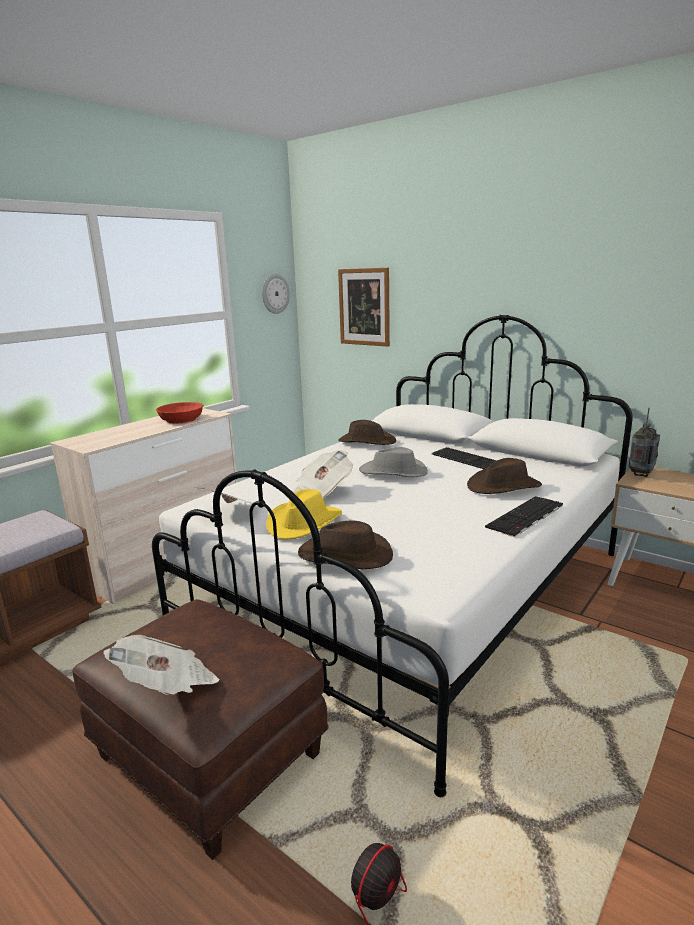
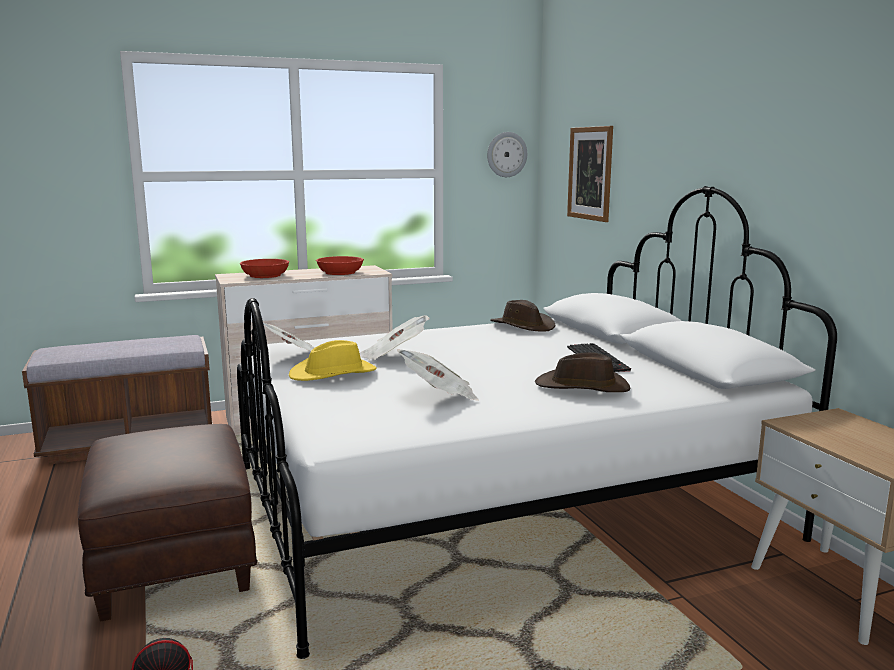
camera: 30 degrees right, 5 degrees down
newspaper [103,635,219,695] -> newspaper moved to [397,349,480,401]
brown hat [298,521,393,569] -> none
grey hat [359,447,428,477] -> none
keyboard [485,496,563,537] -> none
radio [629,408,660,477] -> none
none -> red bowl [239,259,290,278]

